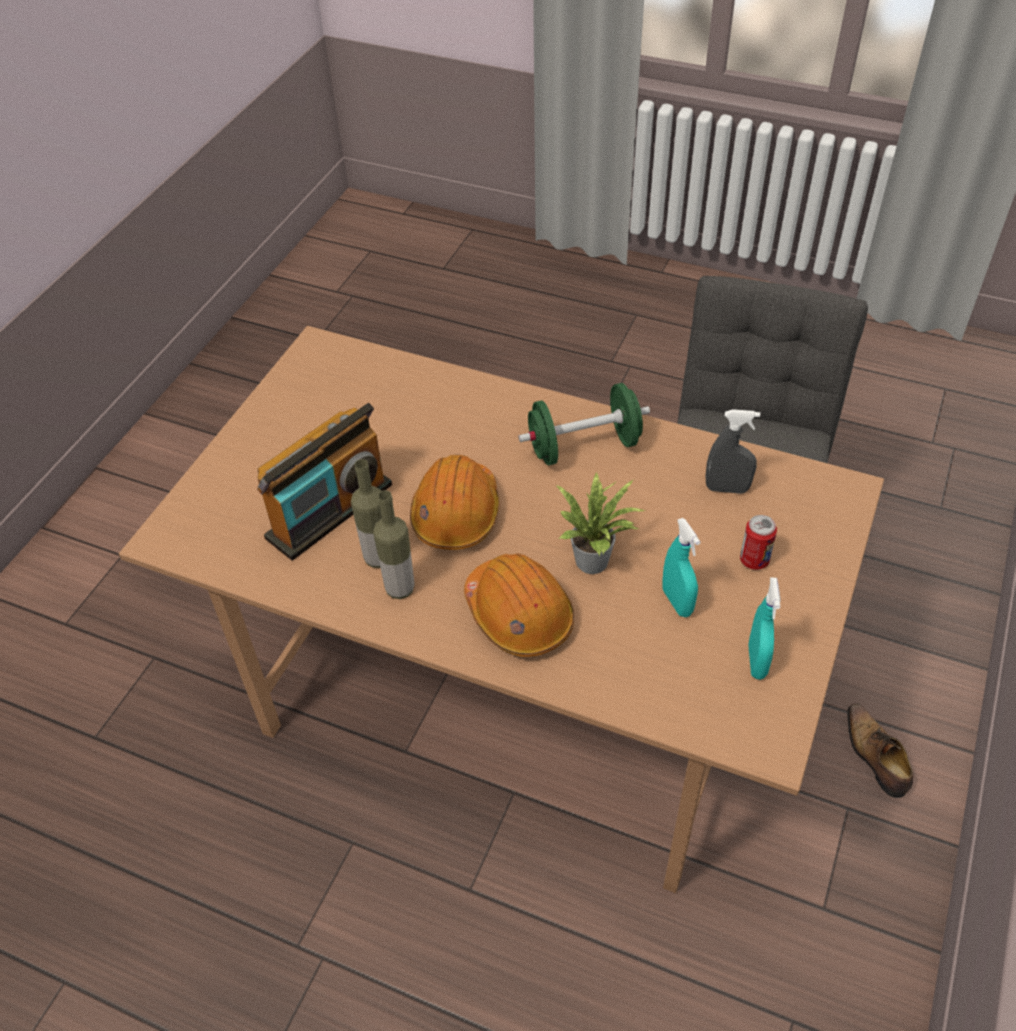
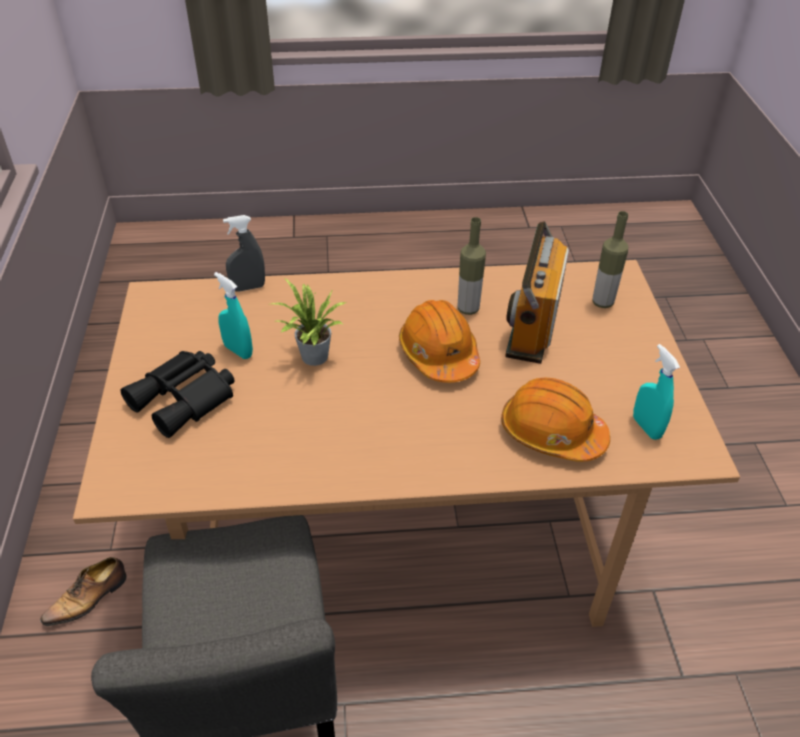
camera: 150 degrees right, 5 degrees down
bottle [373,490,415,599] -> bottle moved to [592,211,628,308]
orange hard hat [464,554,574,657] -> orange hard hat moved to [501,377,610,462]
green dumbbell [518,383,650,466] -> none
grey spray bottle [706,409,761,494] -> grey spray bottle moved to [223,215,265,292]
can [740,515,777,570] -> black binoculars [121,351,235,438]
turquoise spray bottle [748,578,780,680] -> turquoise spray bottle moved to [633,344,680,440]
shoe [847,703,913,798] -> shoe turned 90 degrees clockwise [40,557,127,626]

